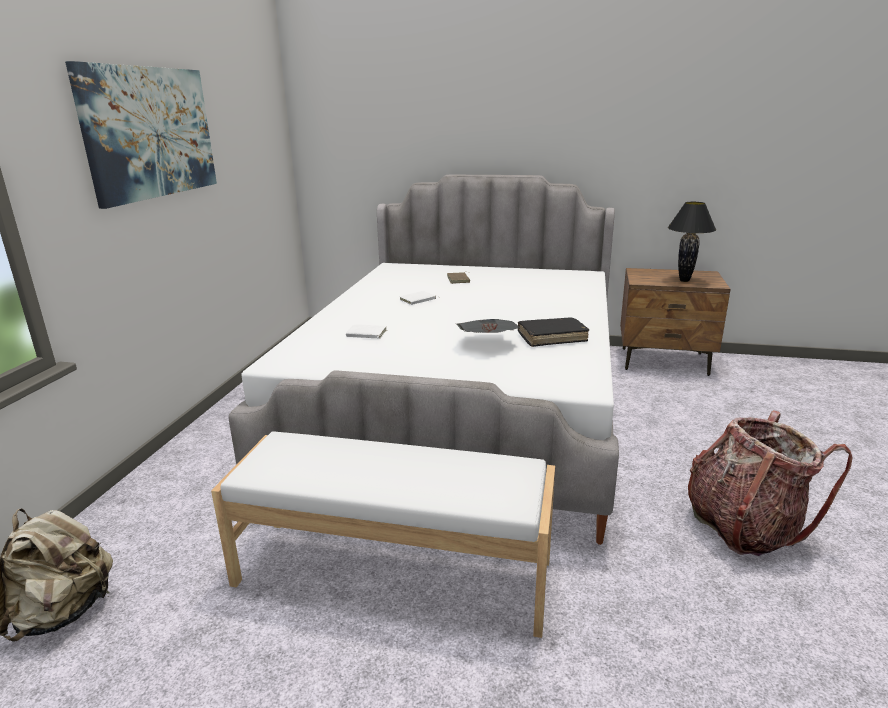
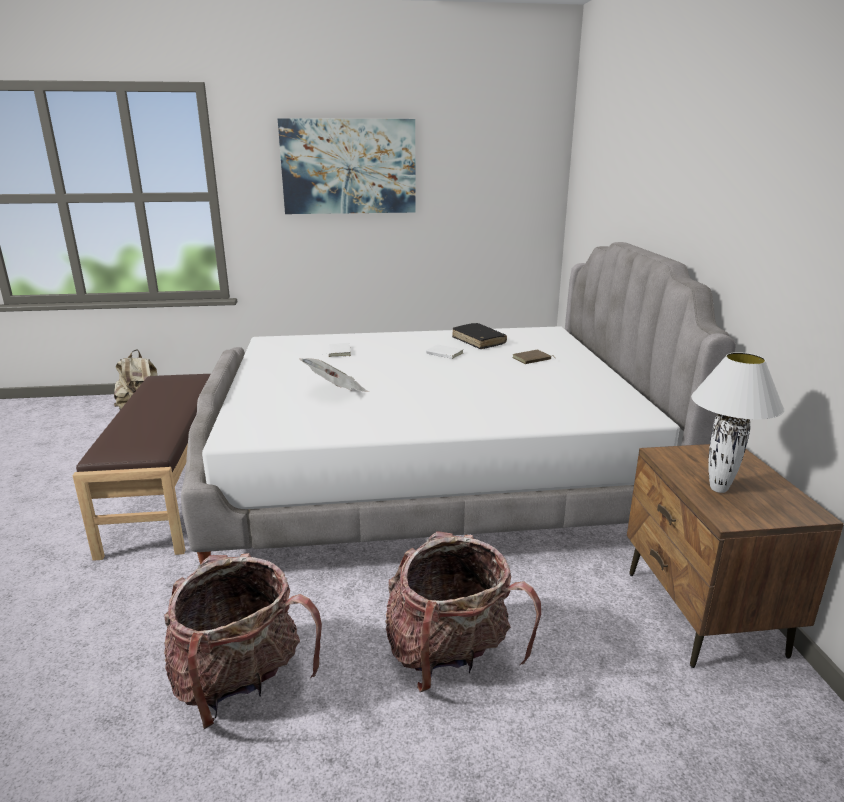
camera: 70 degrees right, 0 degrees up
white bench [211,431,555,638] -> brown bench [72,374,211,561]
black book [518,317,589,347] -> black book moved to [452,323,507,349]
black table lamp [668,202,716,282] -> white table lamp [691,352,784,493]
none -> backpack [385,531,541,692]

